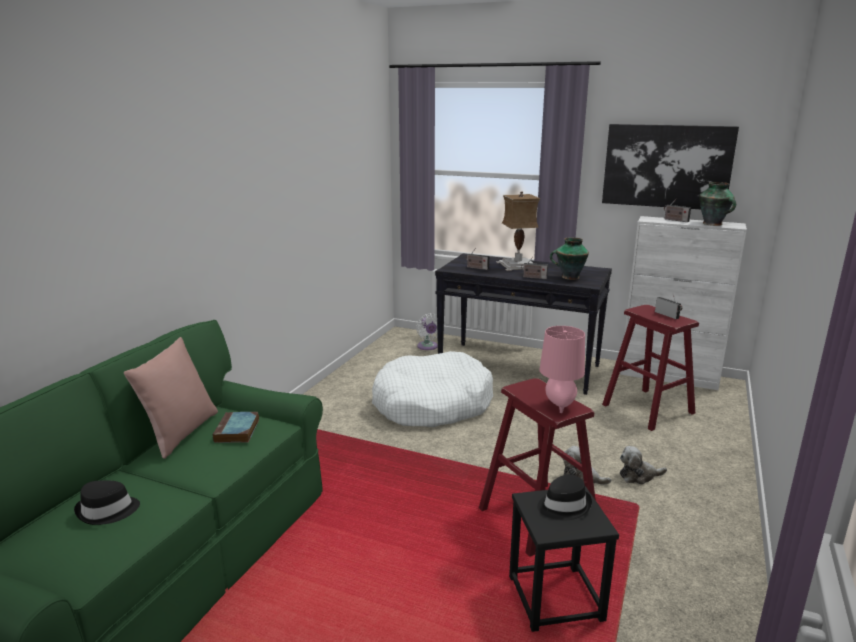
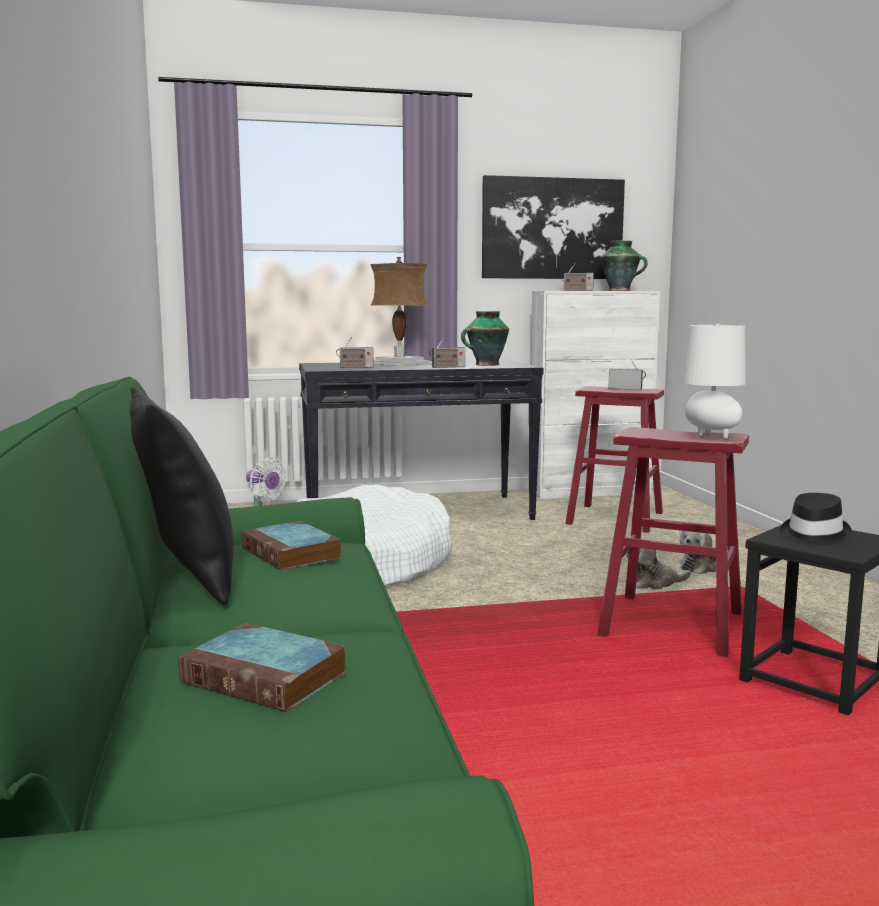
camera: 35 degrees left, 10 degrees down
black hat [74,480,140,525] -> book [178,623,346,712]
pink pillow [124,337,218,459] -> black pillow [130,388,234,604]
pink table lamp [539,326,585,413] -> white table lamp [682,324,746,439]

